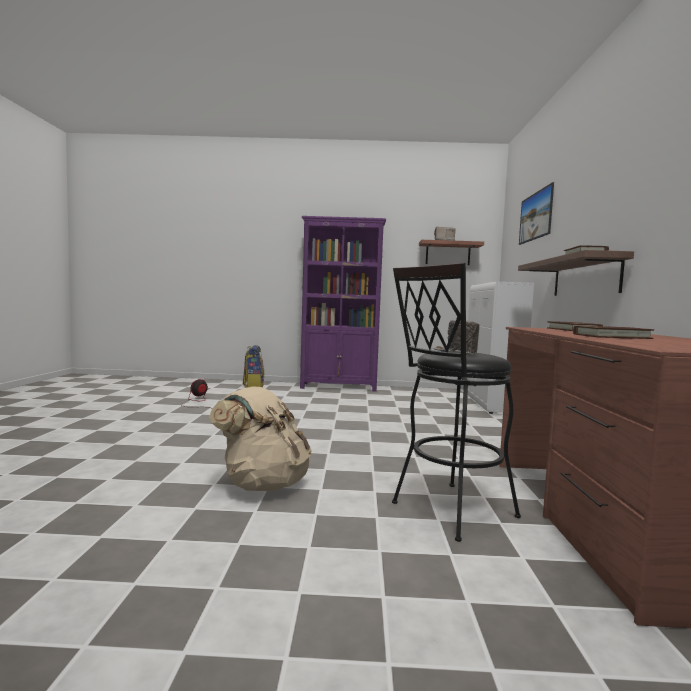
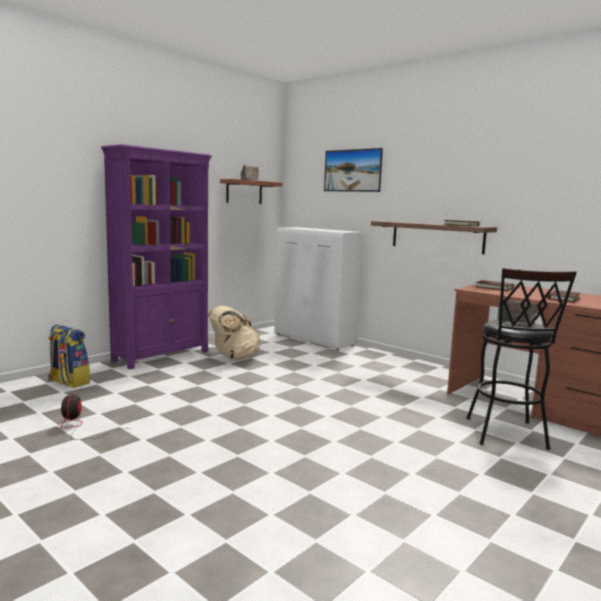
camera: 50 degrees left, 5 degrees up
beige backpack [209,386,312,491] -> beige backpack moved to [208,306,261,361]

